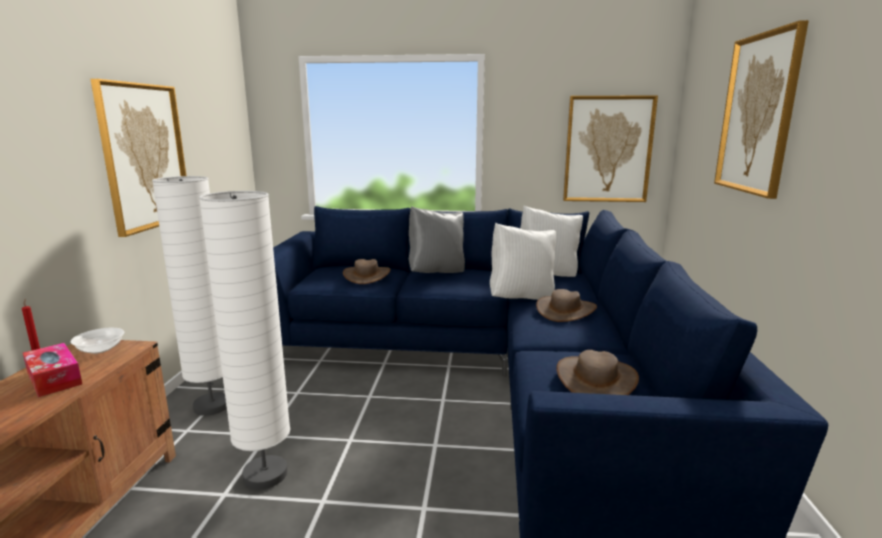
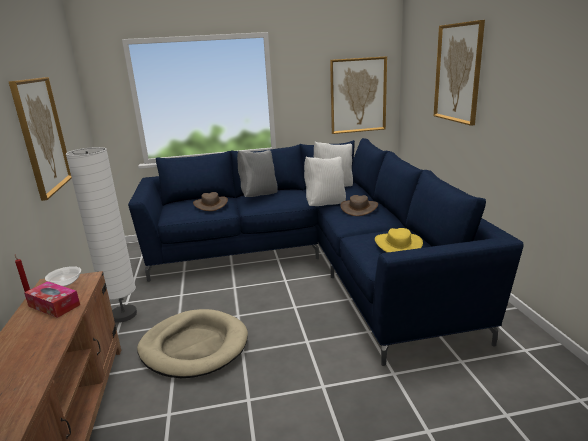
camera: 15 degrees left, 5 degrees up
white floor lamp [199,191,290,490] -> beige dog bed [137,309,248,378]
brown hat [557,350,639,395] -> yellow hat [375,228,423,253]

